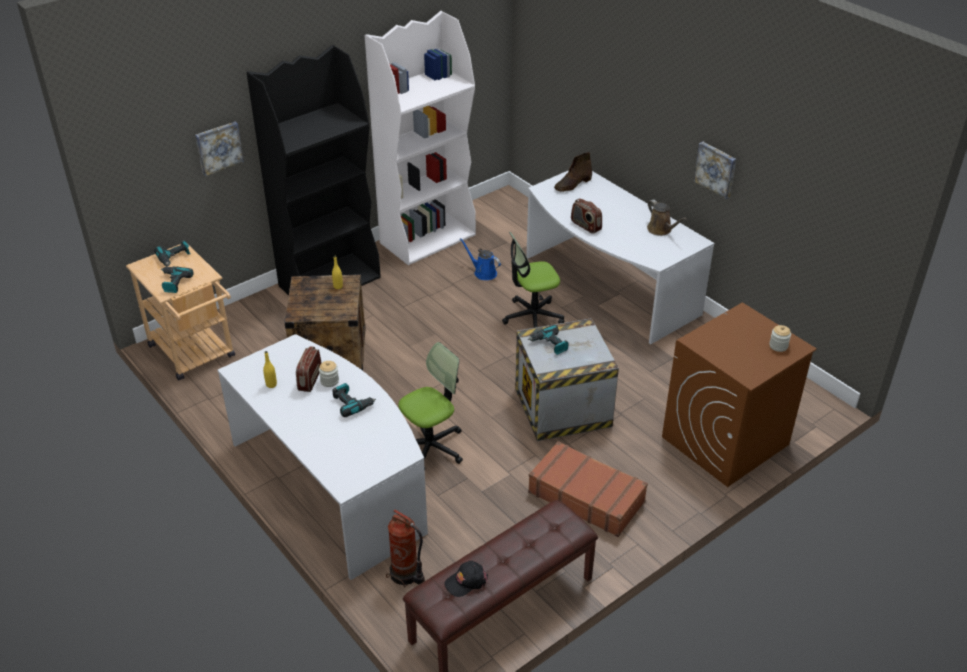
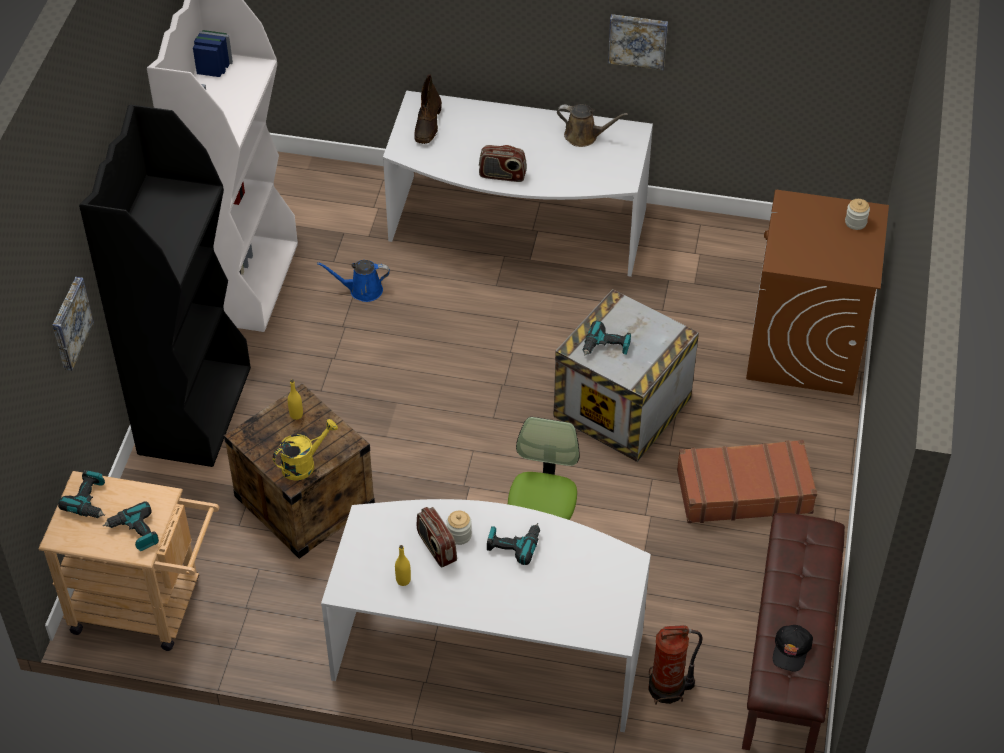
camera: 40 degrees left, 10 degrees up
office chair [502,232,564,328] -> none
none -> yellow watering can [273,419,338,481]

